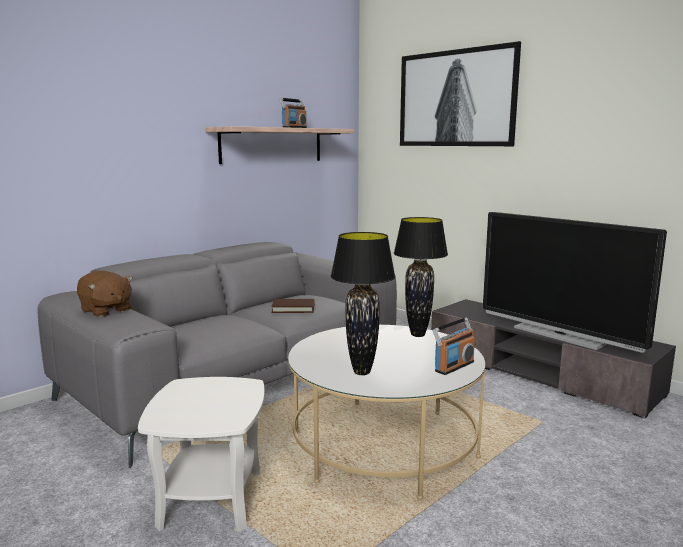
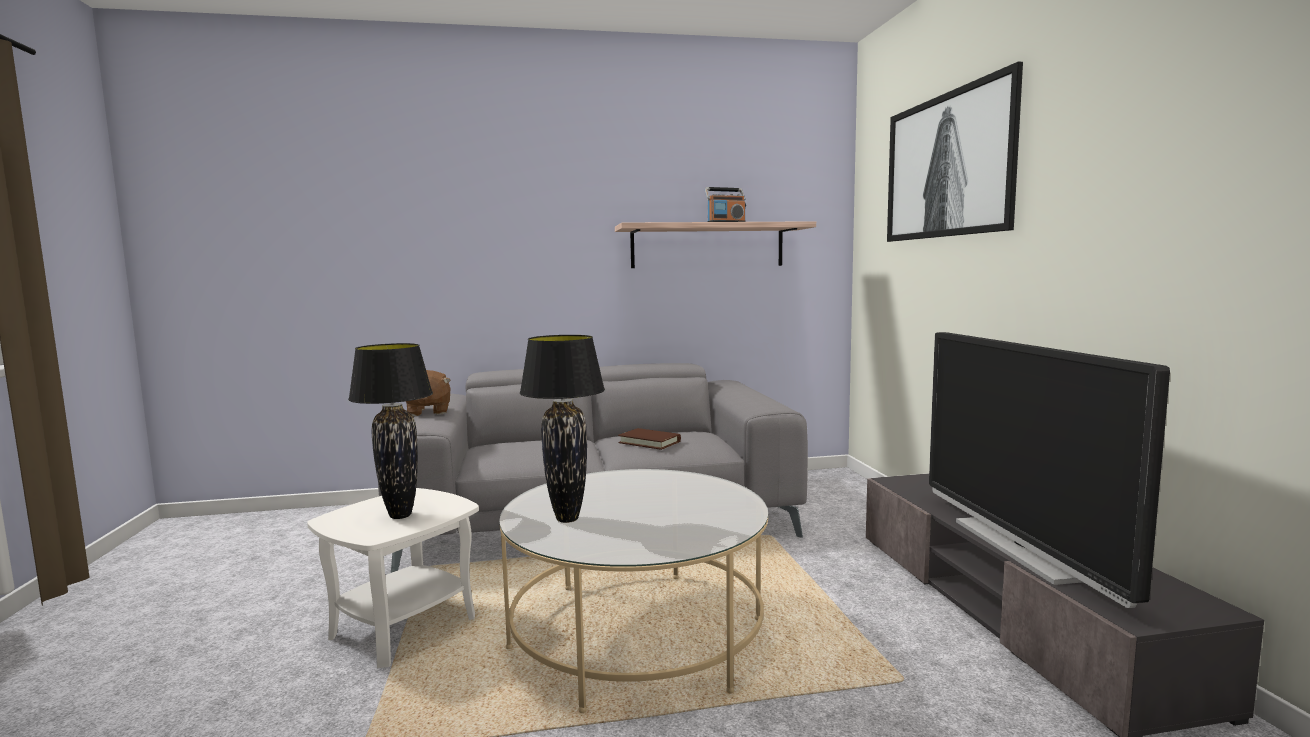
camera: 35 degrees right, 5 degrees down
black table lamp [394,217,448,337] -> black table lamp moved to [348,343,433,519]
radio [433,317,475,375] -> none

